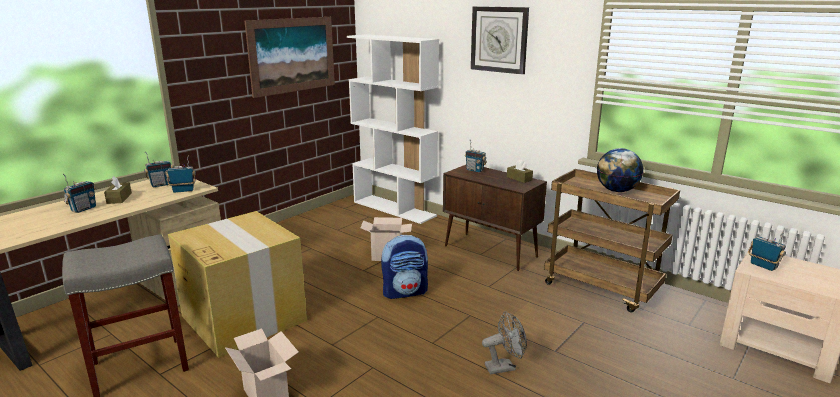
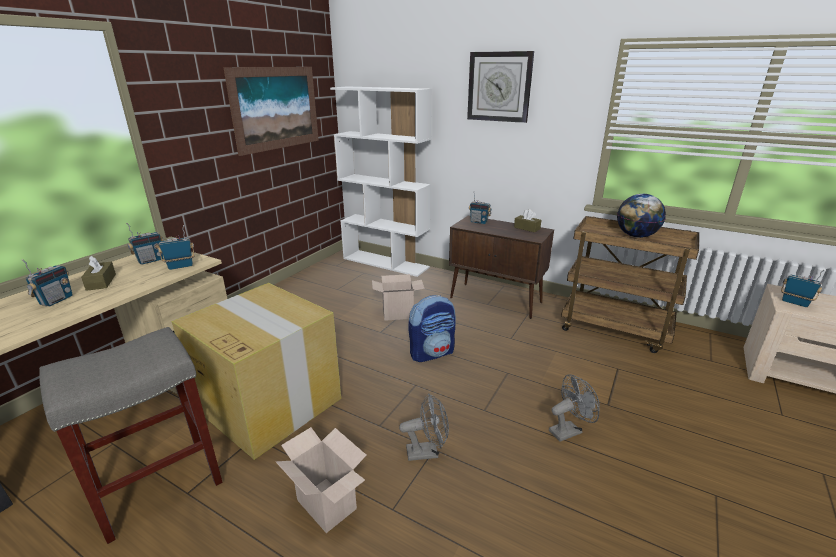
camera: 10 degrees left, 5 degrees up
none -> grey fan [399,393,449,461]

